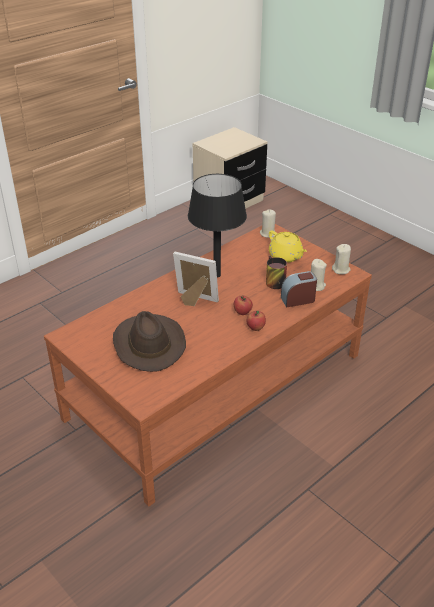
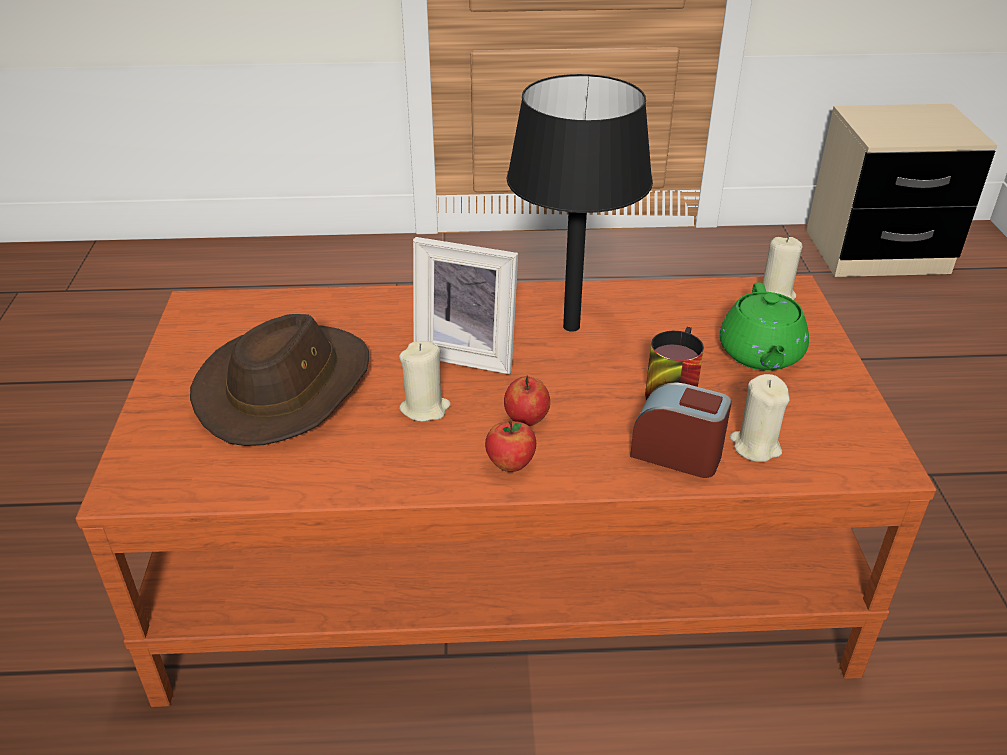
camera: 40 degrees right, 0 degrees up
picture frame [173,252,219,306] -> picture frame turned 135 degrees clockwise [413,237,518,374]
yellow teapot [269,231,307,263] -> green teapot [720,282,809,371]
beige candle [332,244,351,274] -> beige candle moved to [399,341,451,422]

